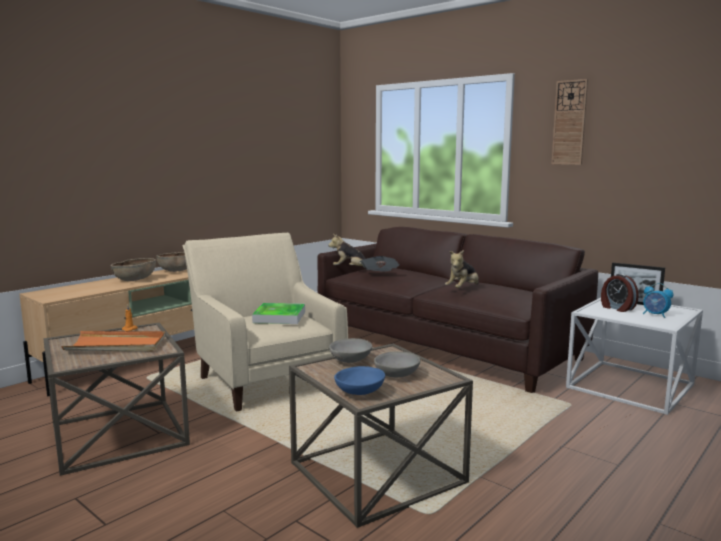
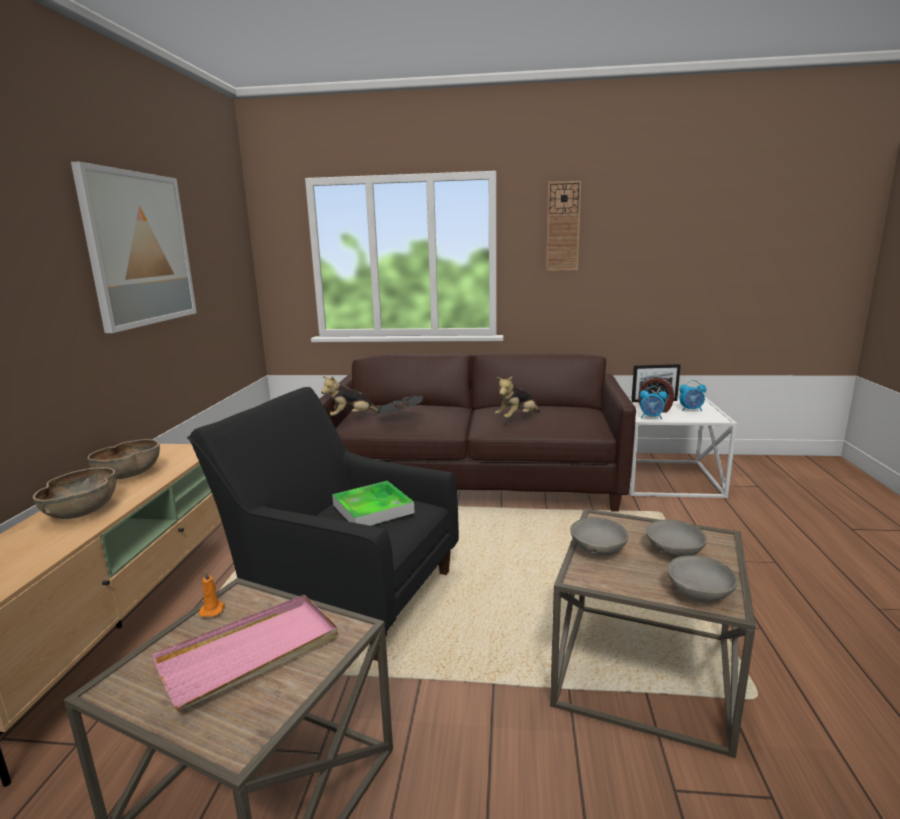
camera: 35 degrees left, 5 degrees up
orange tray [61,331,165,351] -> pink tray [152,595,338,711]
beige armchair [183,233,348,412] -> black armchair [187,387,459,661]
blue bowl [334,366,385,395] -> grey bowl [668,555,738,602]
plush toy [445,250,479,288] -> plush toy turned 45 degrees clockwise [495,376,540,418]
none -> picture [71,162,197,333]
none -> alarm clock [640,386,667,419]

